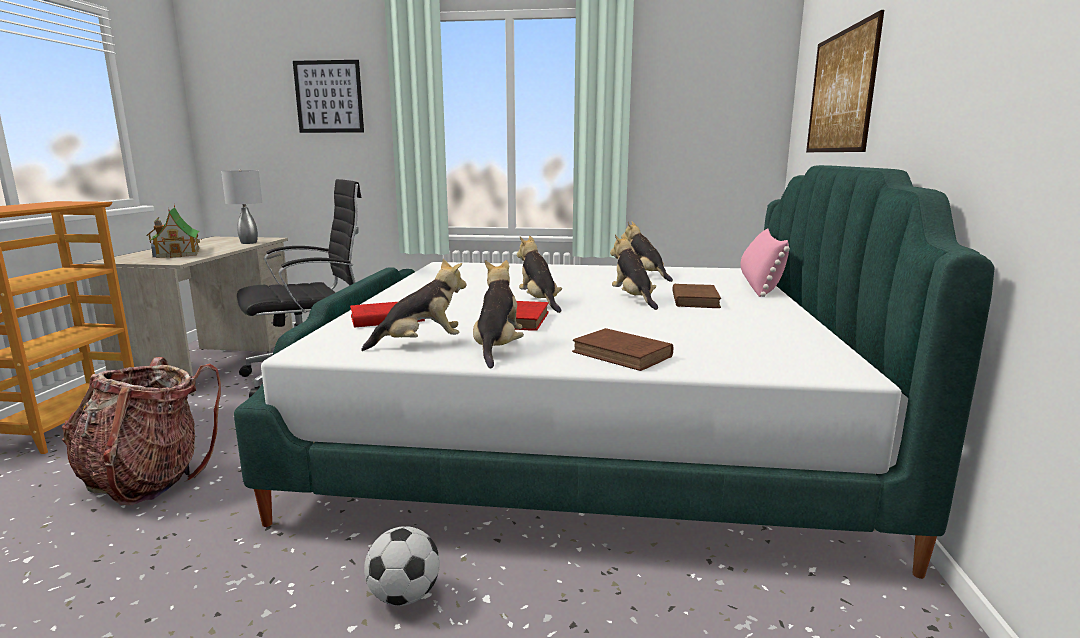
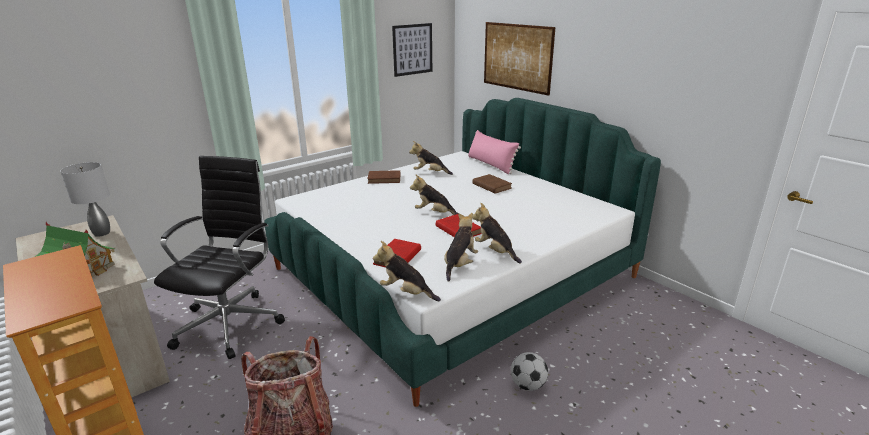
camera: 45 degrees left, 10 degrees up
picture [293,60,364,133] -> picture moved to [392,23,432,77]
brown book [572,328,673,371] -> brown book moved to [368,170,401,184]
plush toy [610,234,658,310] -> plush toy moved to [373,241,441,301]

